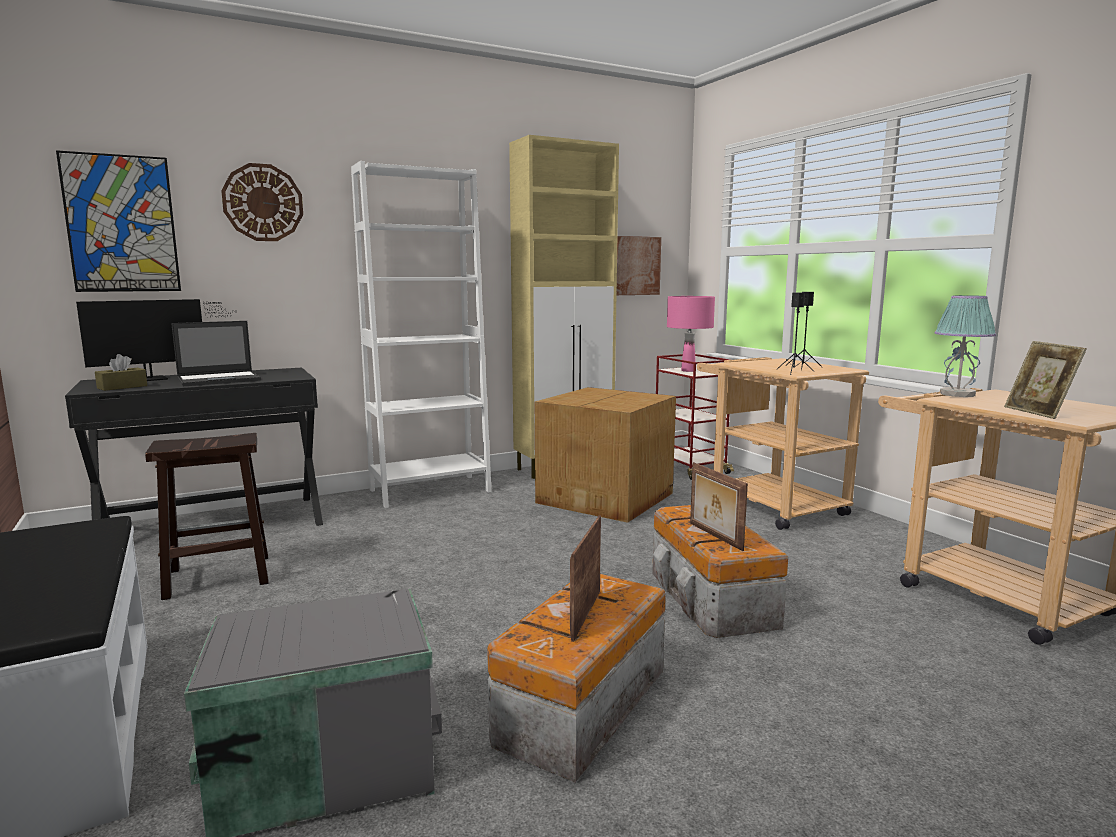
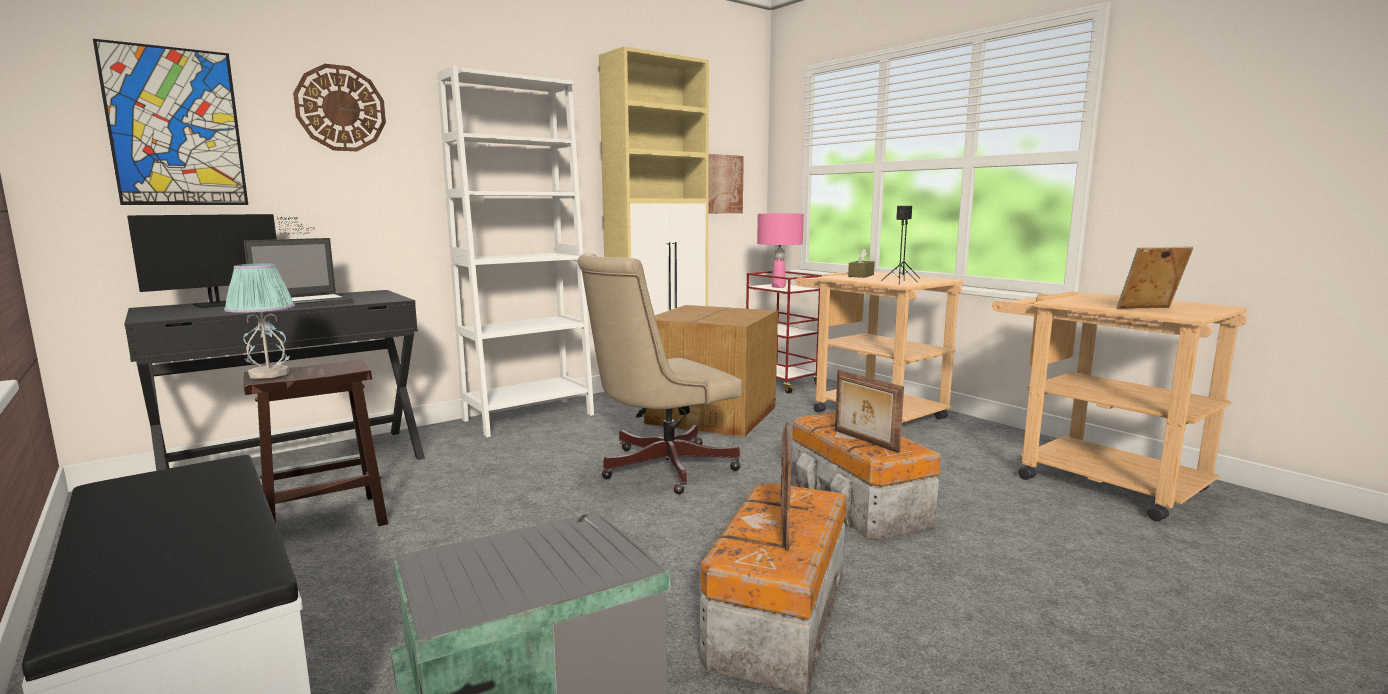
camera: 10 degrees left, 0 degrees up
brown tissue box [95,354,147,391] -> brown tissue box moved to [848,249,875,278]
table lamp [935,295,996,397] -> table lamp moved to [224,263,295,379]
picture frame [1004,341,1087,419] -> picture frame turned 105 degrees clockwise [1116,247,1193,309]
none -> beige office chair [578,252,742,494]

